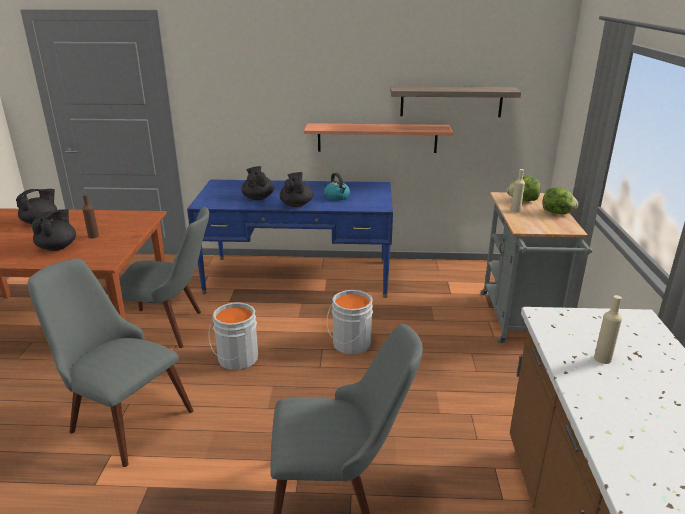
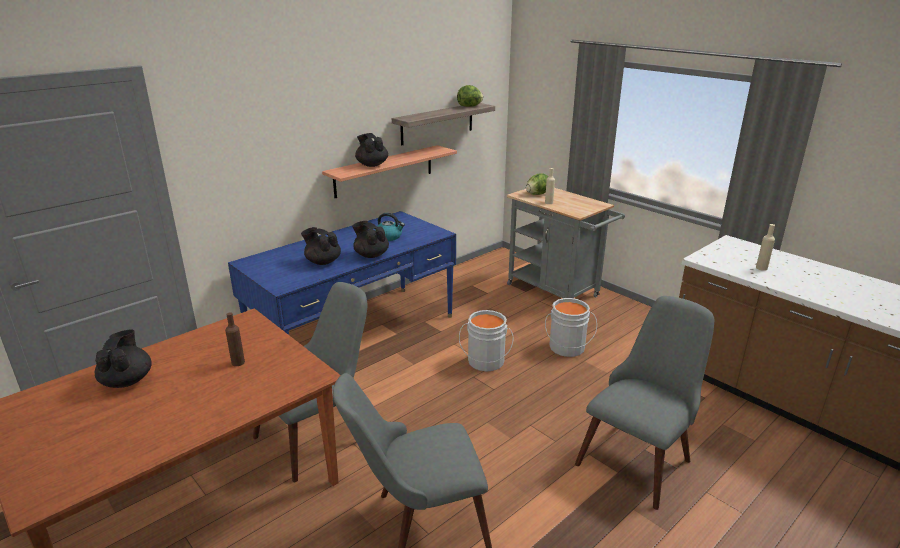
camera: 45 degrees left, 0 degrees up
black teapot [31,209,76,251] -> black teapot moved to [355,133,388,167]
grey bucket [208,302,258,370] -> grey bucket moved to [545,298,597,357]
lettuce [542,187,578,214] -> lettuce moved to [457,85,483,107]

